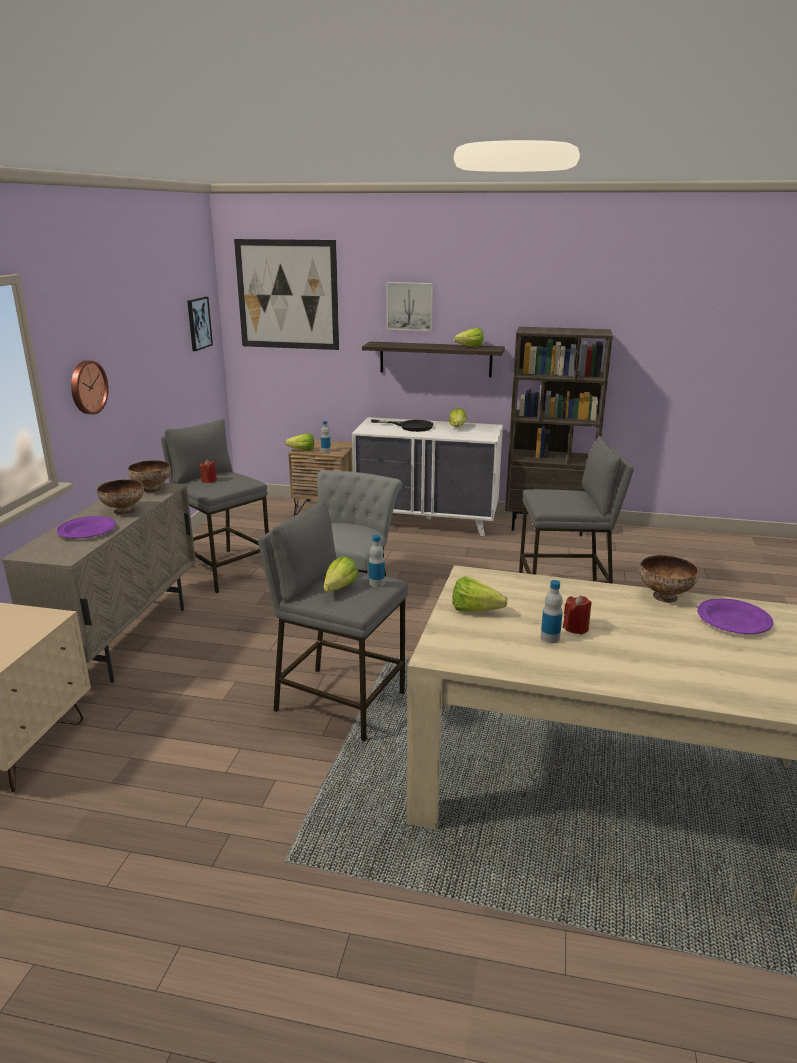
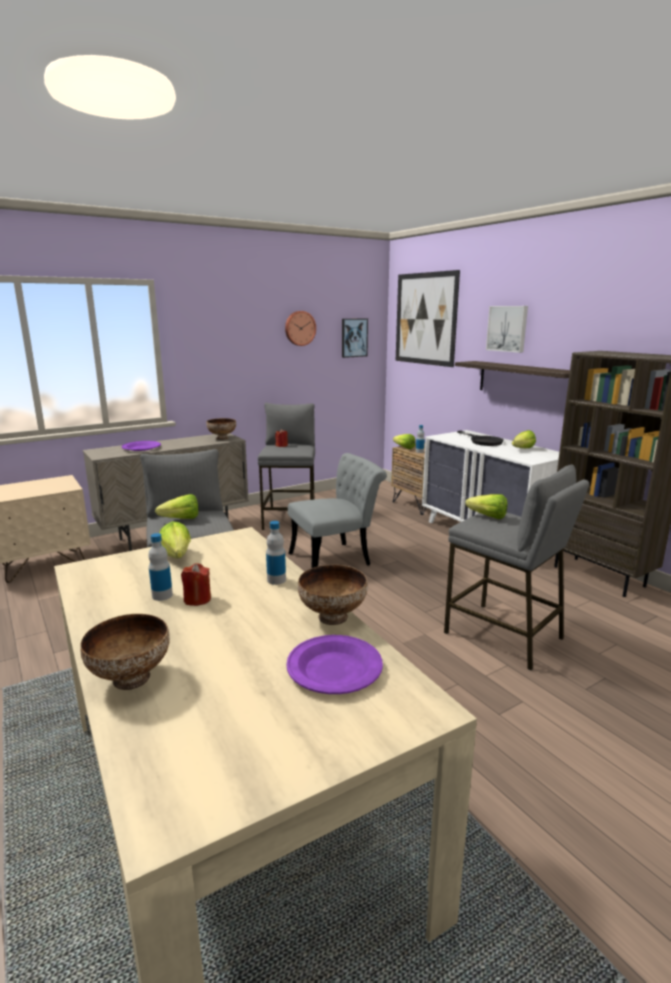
camera: 45 degrees right, 5 degrees down
wall clock [71,361,109,414] -> wall clock moved to [285,311,316,346]
bowl [97,479,144,515] -> bowl moved to [80,614,170,690]
bottle [369,535,385,587] -> bottle moved to [266,521,286,585]
lettuce [454,328,483,347] -> lettuce moved to [465,494,507,519]

